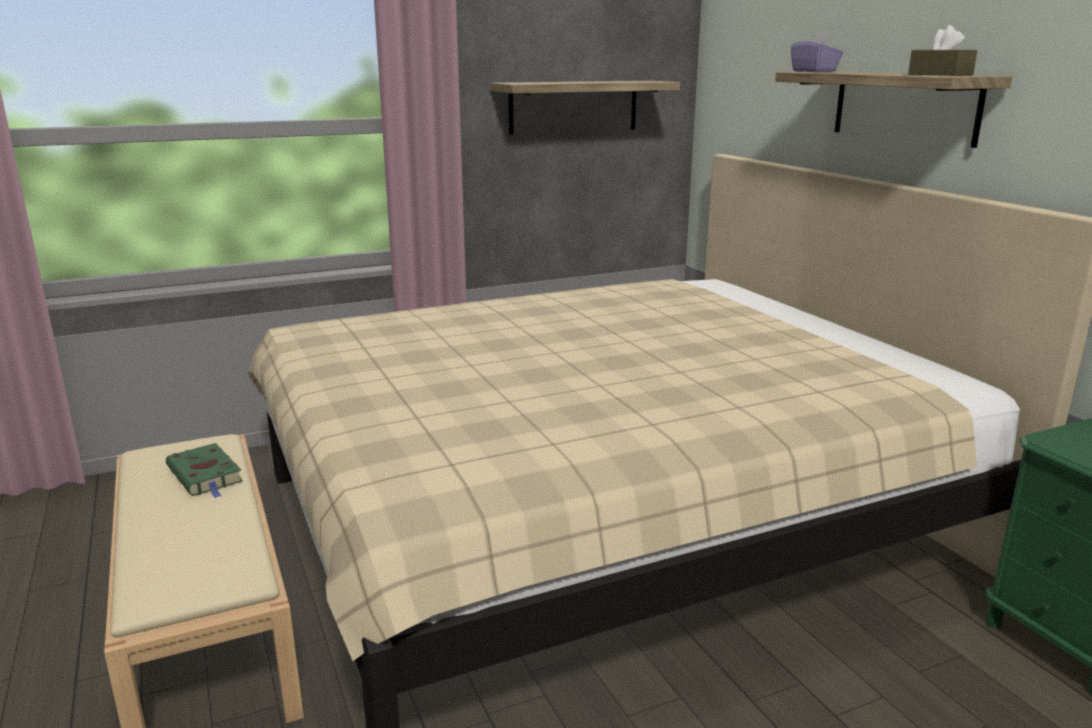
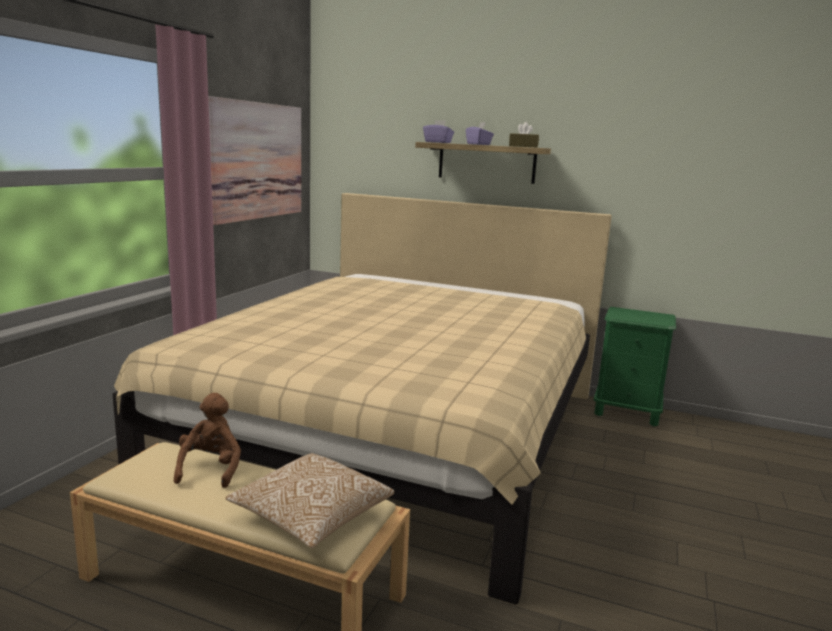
camera: 45 degrees left, 5 degrees down
green book [166,443,243,498] -> brown plush toy [174,393,241,488]
shelf [491,81,680,135] -> picture [208,96,301,225]
none -> pillow [226,453,395,548]
none -> purple tissue box [466,122,494,145]

